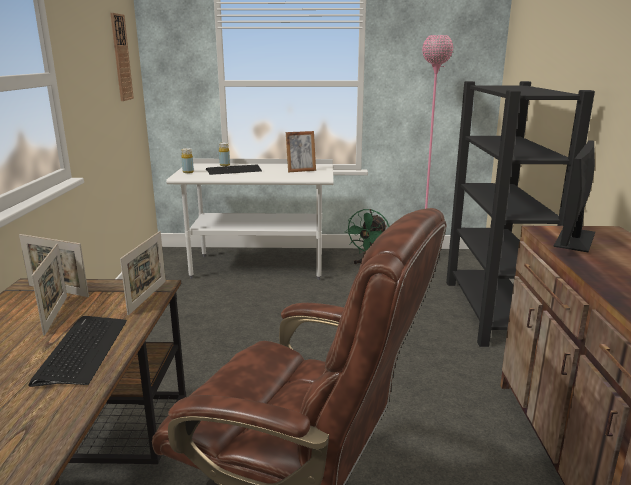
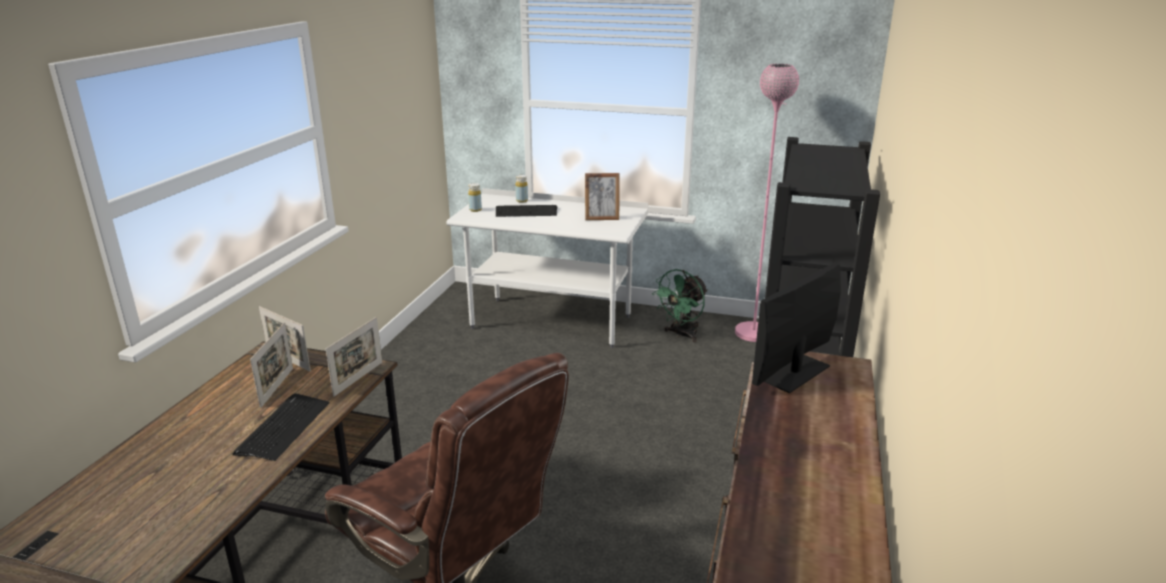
camera: 15 degrees right, 5 degrees up
wall clock [110,13,134,101] -> none

